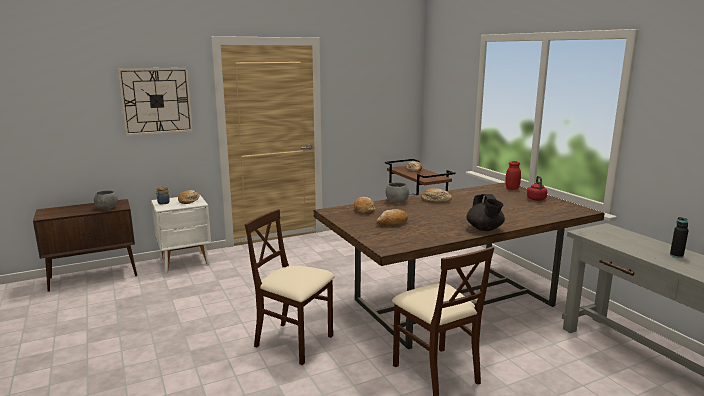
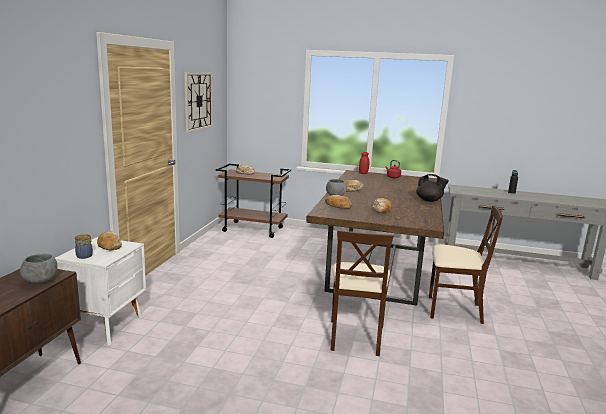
camera: 50 degrees left, 0 degrees up
wall clock [117,67,193,136] -> wall clock moved to [184,72,213,132]
beige chair [245,209,335,365] -> beige chair turned 60 degrees counterclockwise [331,230,393,356]

